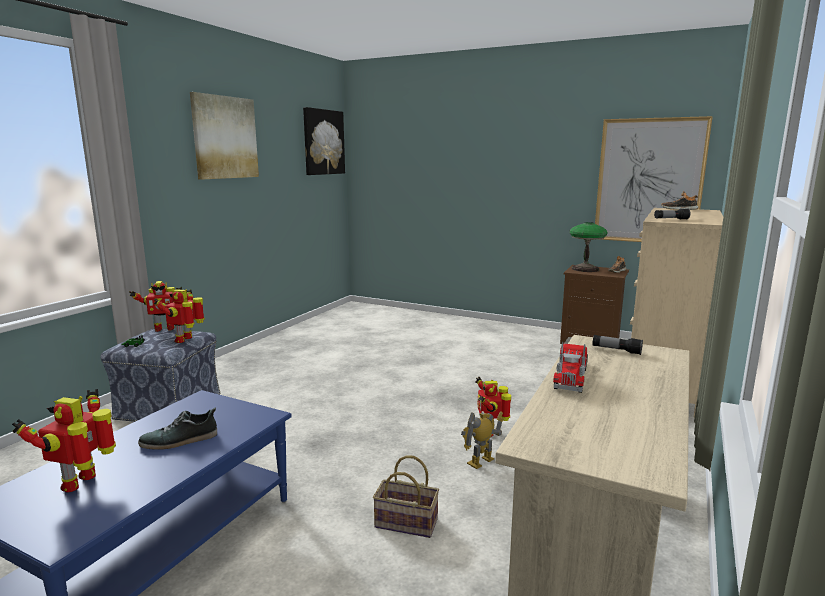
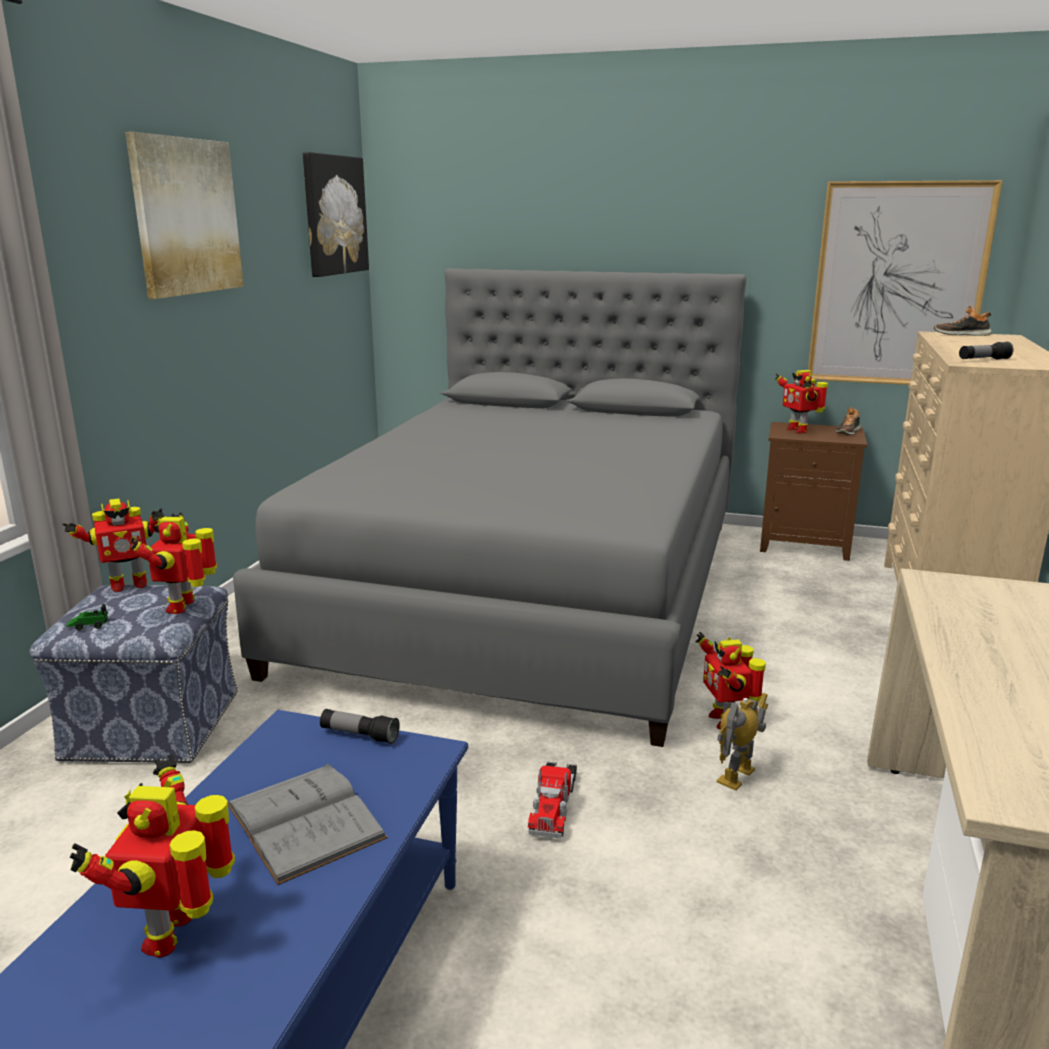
camera: 10 degrees left, 5 degrees up
shoe [138,407,217,450] -> grey book [228,763,388,885]
basket [373,456,439,538] -> none
toy truck [553,342,588,393] -> toy truck moved to [528,761,577,839]
table lamp [569,222,608,272] -> toy robot [775,370,828,433]
flashlight [593,335,643,355] -> flashlight moved to [320,709,400,744]
none -> grey bed [233,268,746,747]

